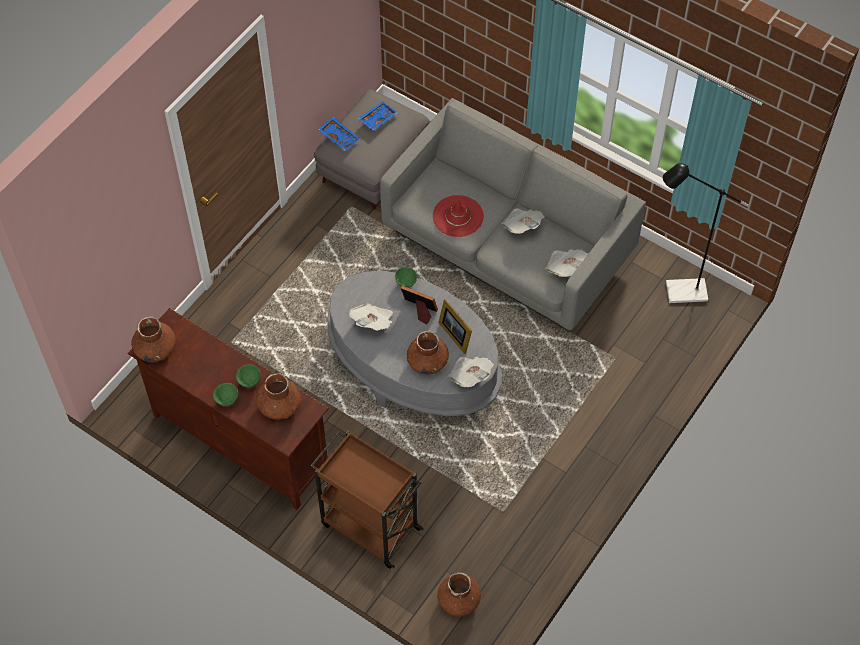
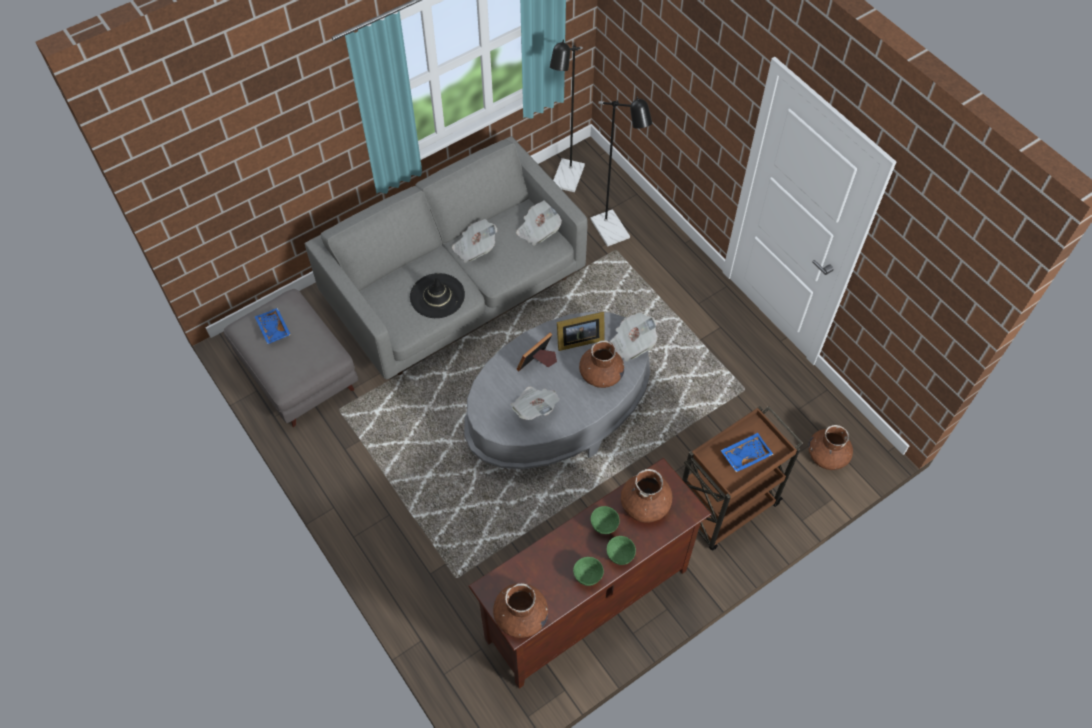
camera: 70 degrees left, 0 degrees up
blue tray [318,117,359,151] -> blue tray moved to [720,433,774,472]
green bowl [395,267,417,288] -> green bowl moved to [573,557,604,586]
red hat [433,195,484,237] -> black hat [410,273,465,318]
none -> black floor lamp [591,96,652,246]

